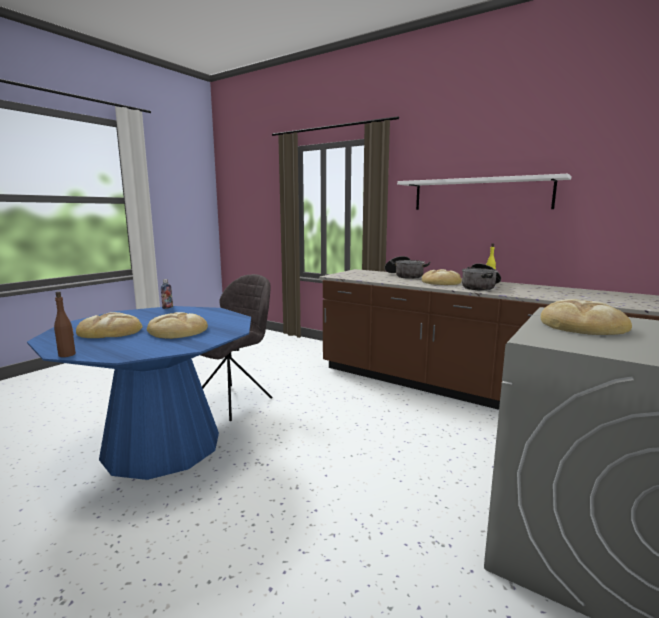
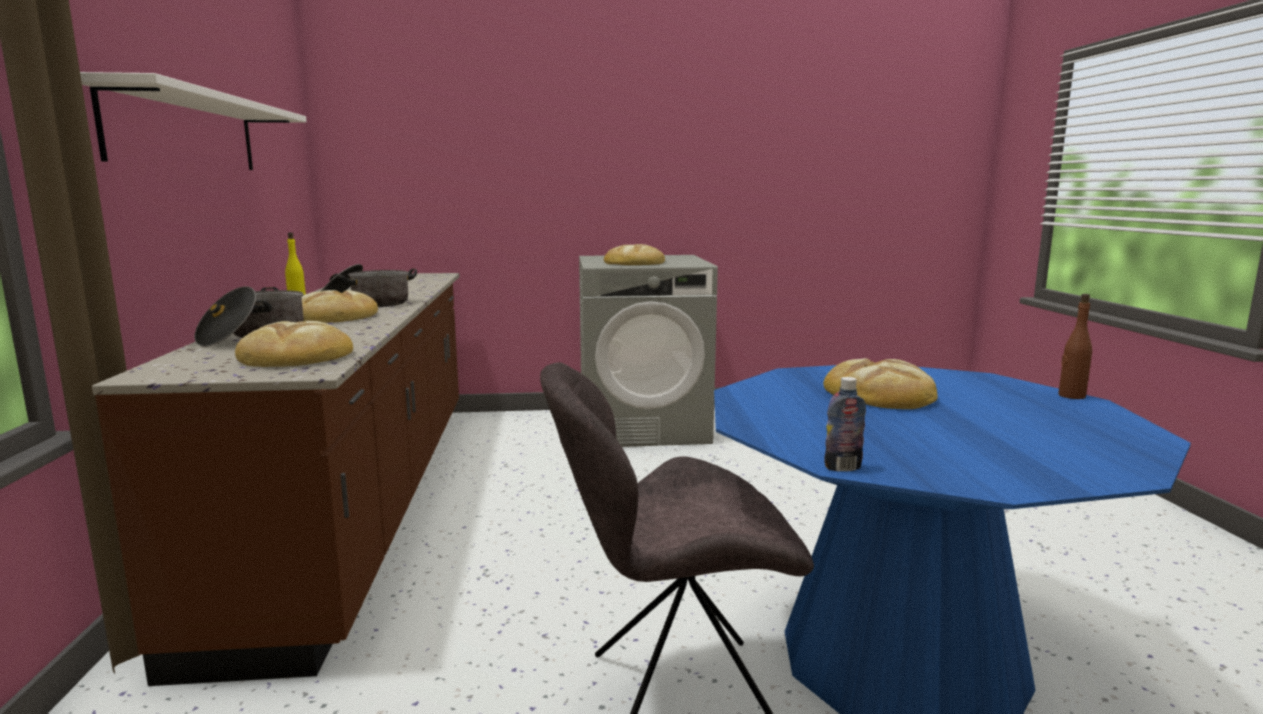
camera: 130 degrees left, 0 degrees up
bread [76,312,142,338] -> bread moved to [235,321,353,367]

